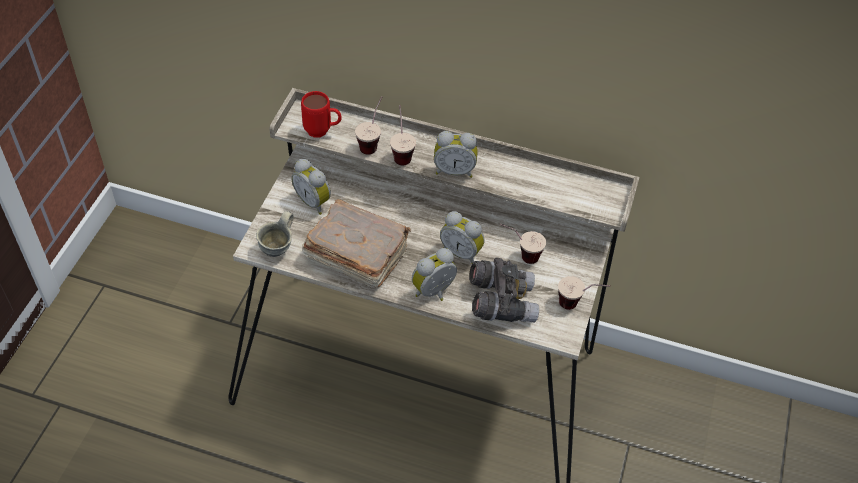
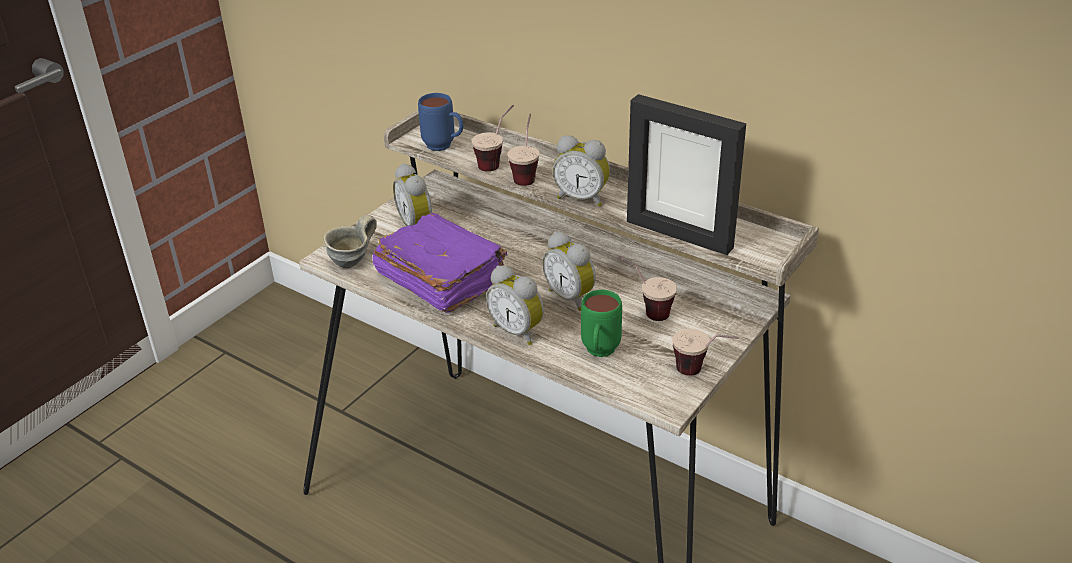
camera: 20 degrees right, 15 degrees down
red mug [301,91,342,138] -> blue mug [418,93,463,151]
brown book [302,199,411,288] -> purple book [372,213,507,313]
alarm clock [412,248,457,301] -> alarm clock turned 120 degrees counterclockwise [486,265,544,345]
grey binoculars [469,257,539,323] -> green mug [581,290,622,357]
none -> picture frame [627,94,746,255]

